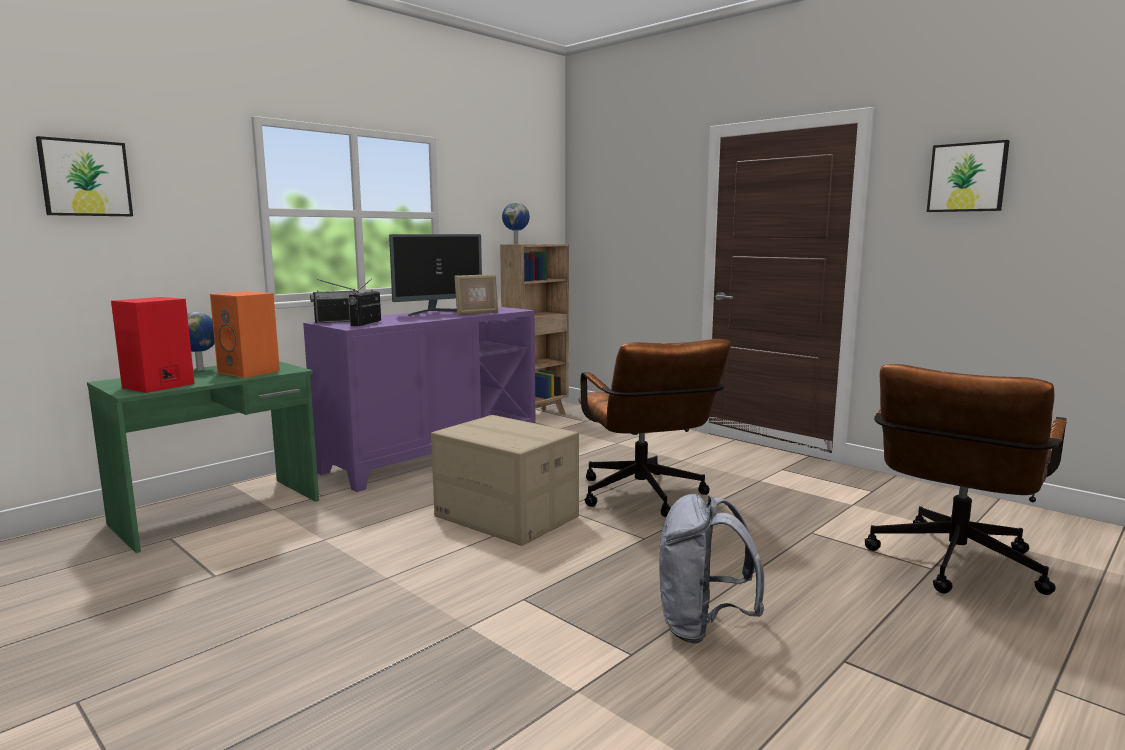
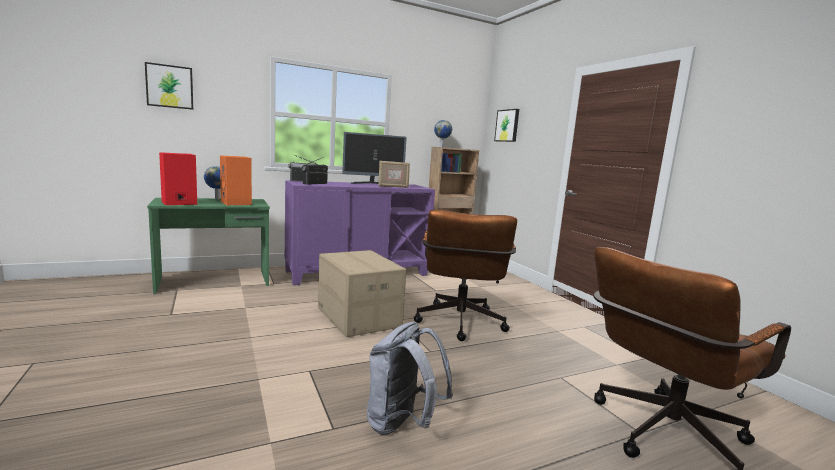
camera: 20 degrees right, 0 degrees up
picture [927,140,1010,212] -> picture moved to [494,109,519,142]

